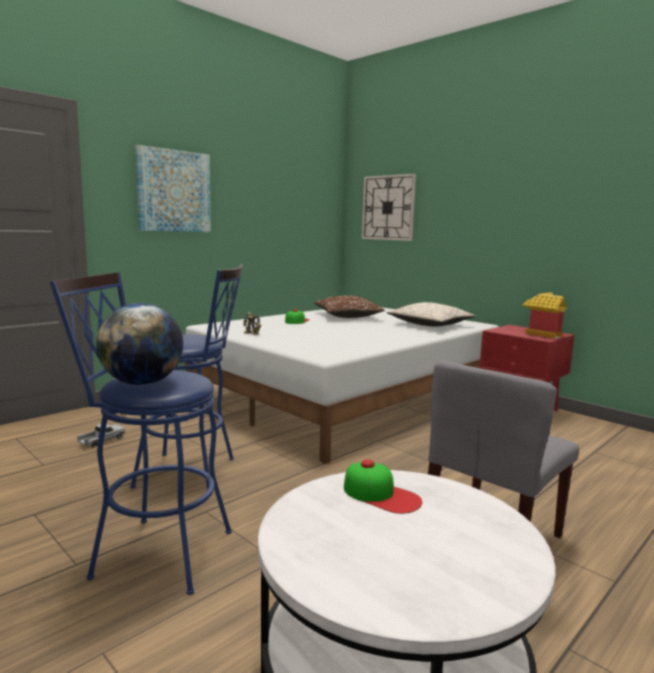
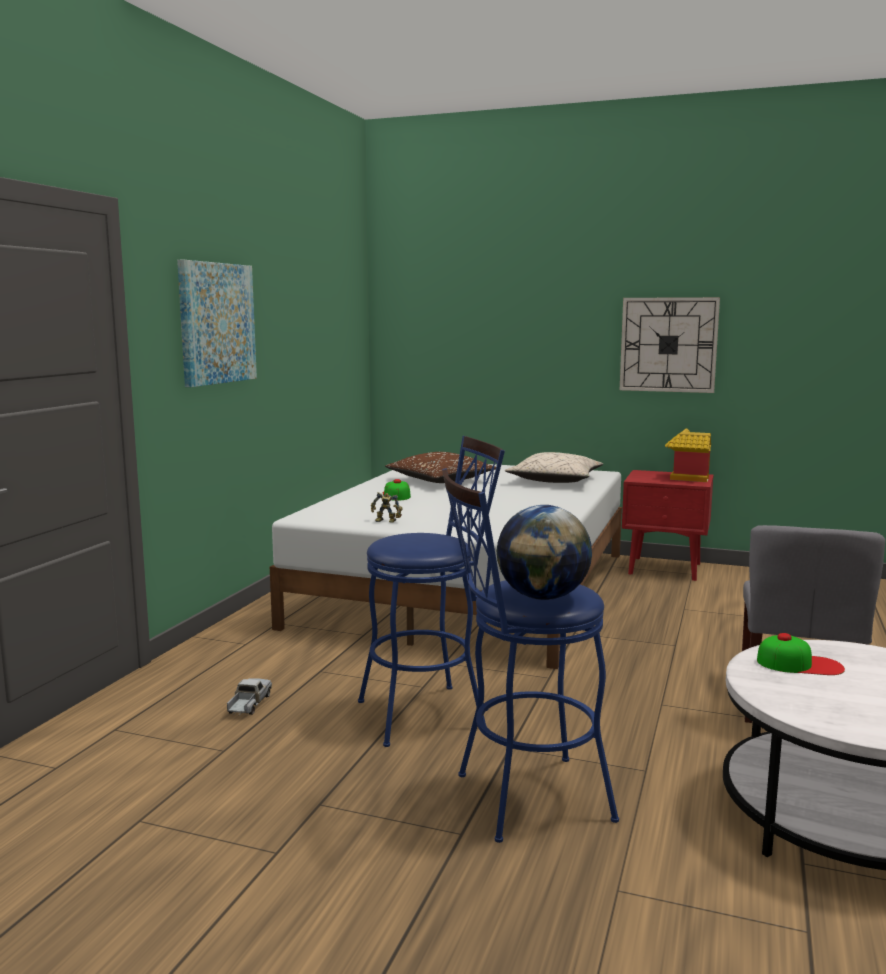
camera: 25 degrees left, 0 degrees up
wall clock [362,174,416,241] -> wall clock moved to [620,297,720,393]

